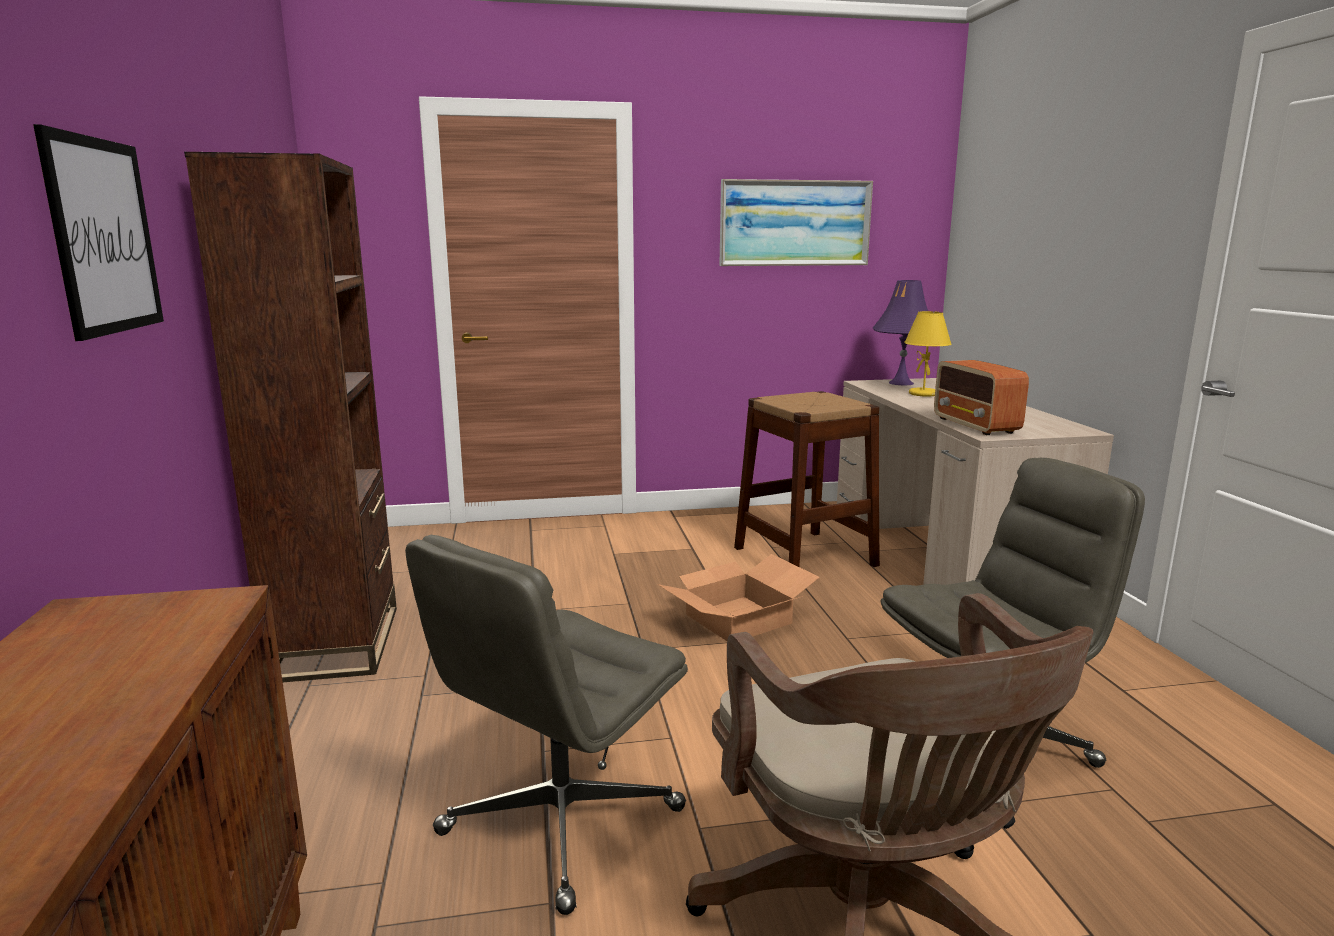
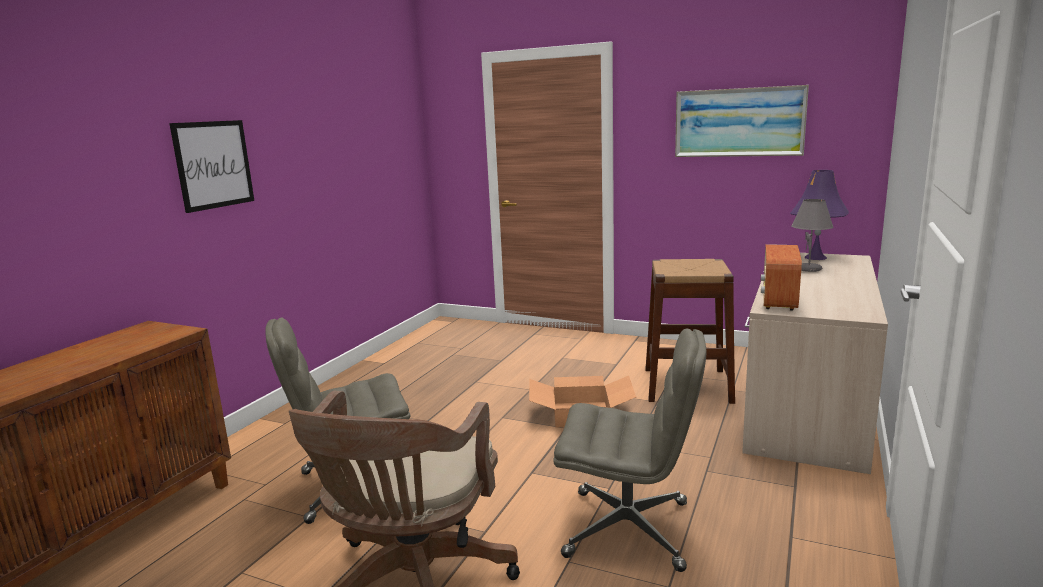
camera: 35 degrees right, 0 degrees up
brown bookcase [184,152,397,682] -> none
yellow table lamp [904,311,952,397] -> grey table lamp [791,199,833,272]

